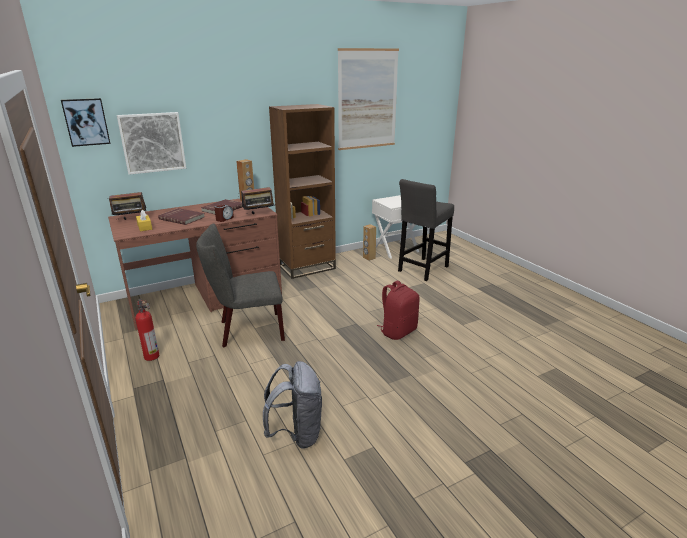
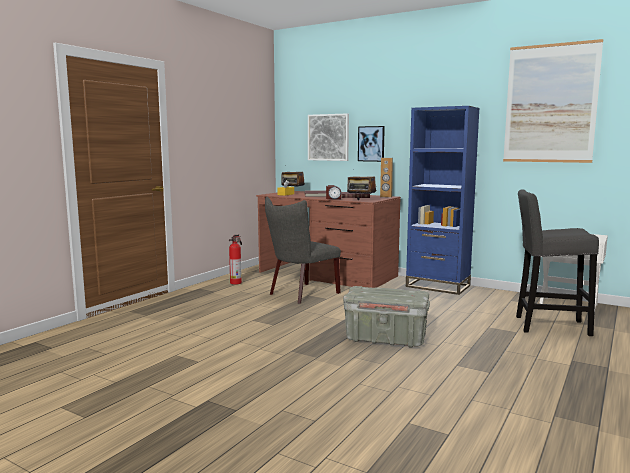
camera: 60 degrees right, 15 degrees down
picture [61,98,110,147] -> picture moved to [358,126,385,162]
grey chair [196,223,285,347] -> grey chair turned 90 degrees counterclockwise [265,196,341,304]
grey backpack [263,361,322,448] -> none
brown bookcase [269,104,336,279] -> blue bookcase [406,106,480,295]
brown speaker [363,224,376,261] -> none
red backpack [377,280,419,340] -> grey storage box [343,286,430,348]

